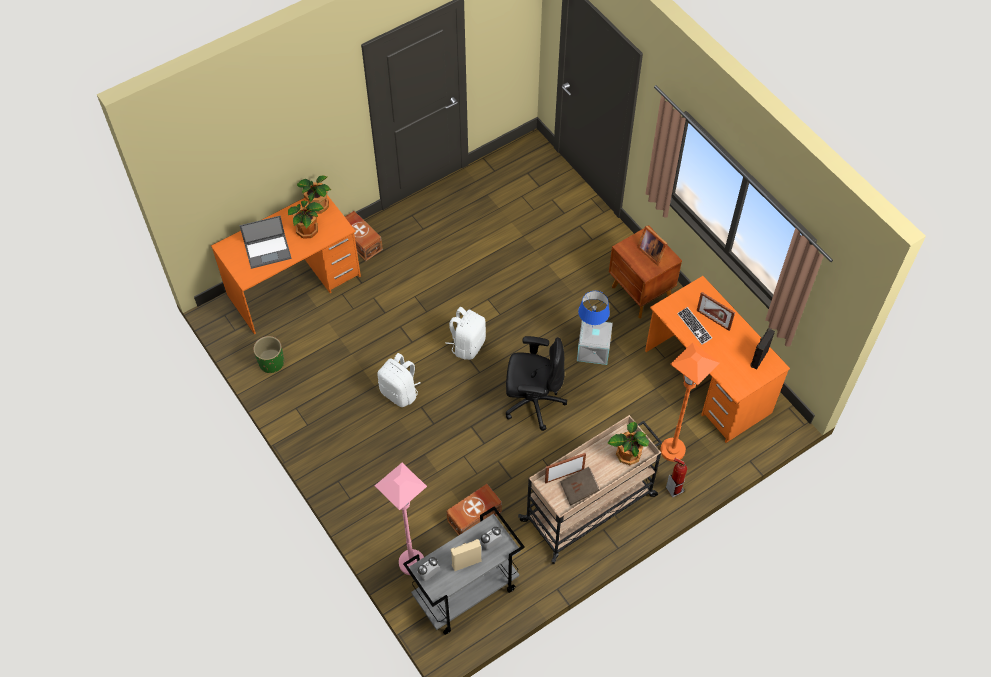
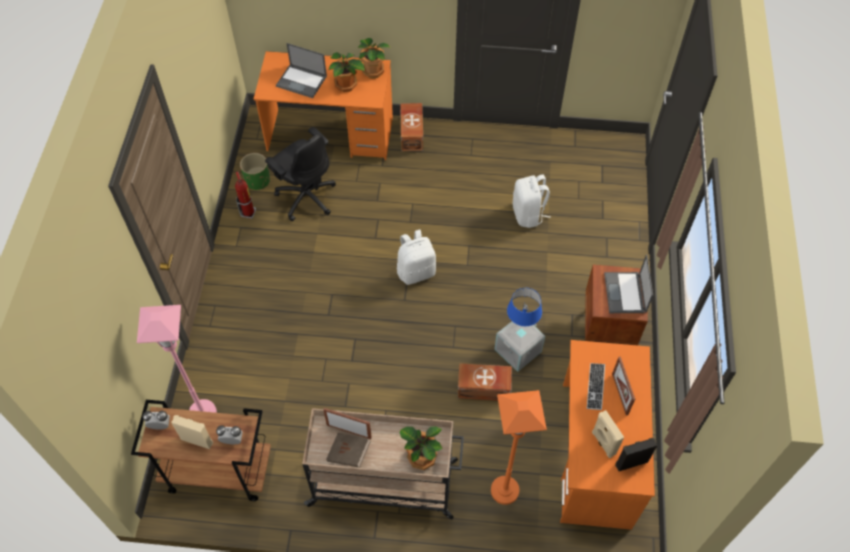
camera: 40 degrees right, 0 degrees up
white backpack [377,353,420,407] -> white backpack moved to [513,174,551,228]
grey cart [403,506,525,635] -> brown cart [131,400,271,501]
brown storage box [446,484,502,536] -> brown storage box moved to [458,363,512,401]
black office chair [506,336,567,431] -> black office chair moved to [265,127,336,221]
picture frame [637,226,668,266] -> laptop [604,254,653,313]
fire extinguisher [666,458,687,497] -> fire extinguisher moved to [235,172,256,219]
none -> beige speaker [592,410,624,458]

